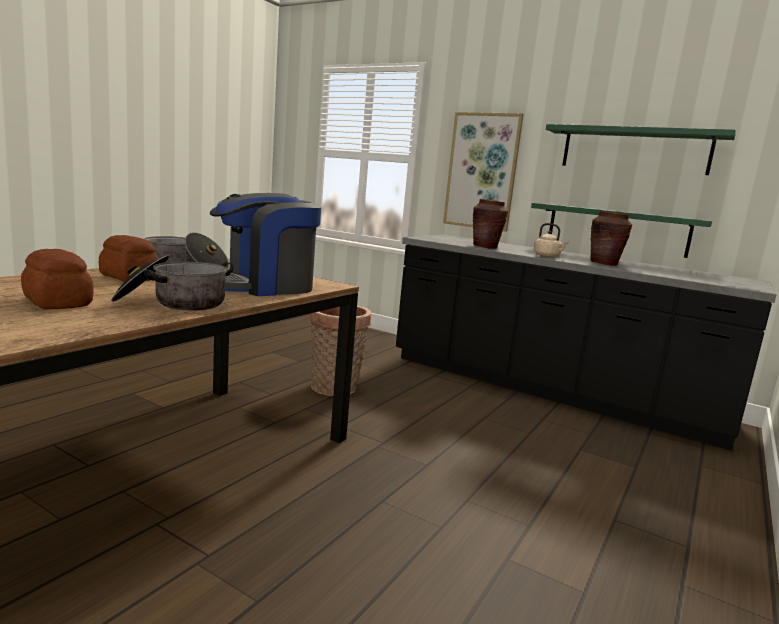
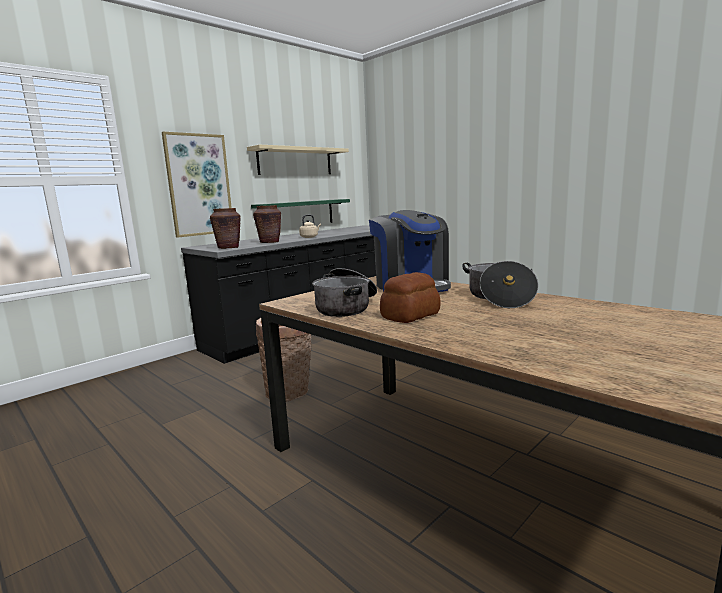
camera: 75 degrees left, 0 degrees up
bread [21,249,94,309] -> none
green shelf [546,124,736,175] -> beige shelf [247,145,349,175]
brown vase [590,211,632,266] -> brown vase moved to [210,208,241,249]

